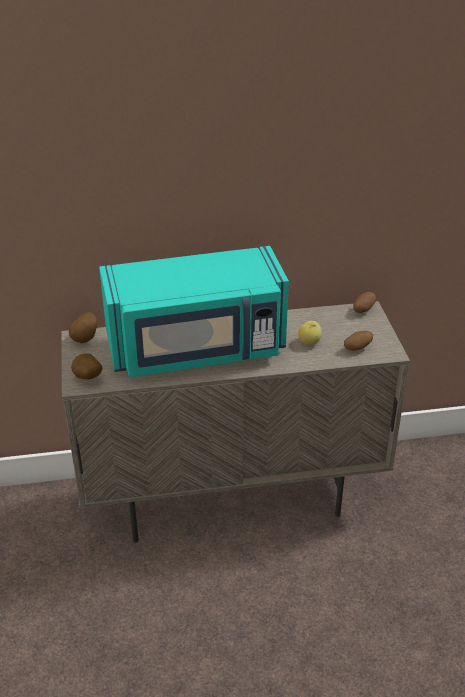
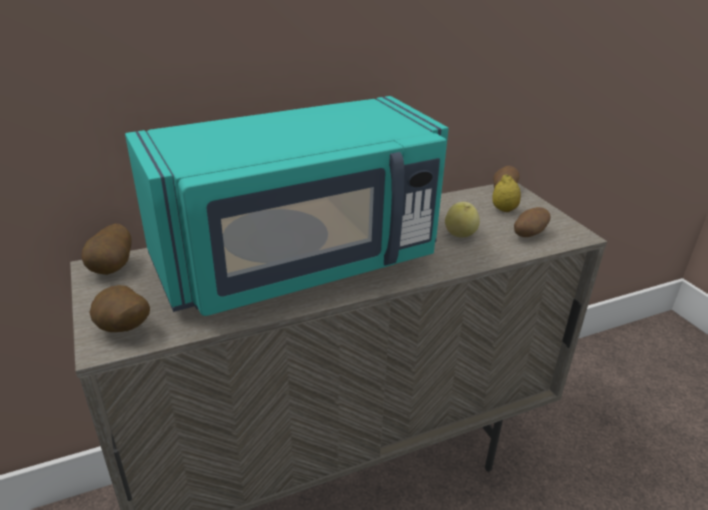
camera: 15 degrees left, 5 degrees down
none -> lemon [492,175,521,212]

